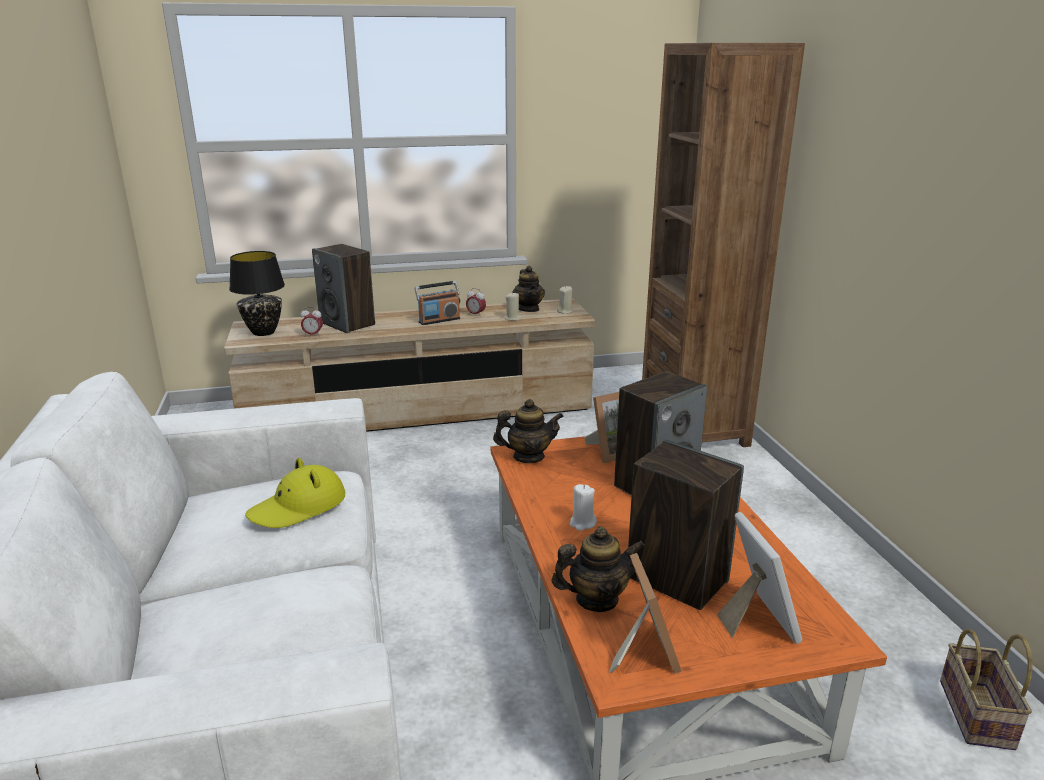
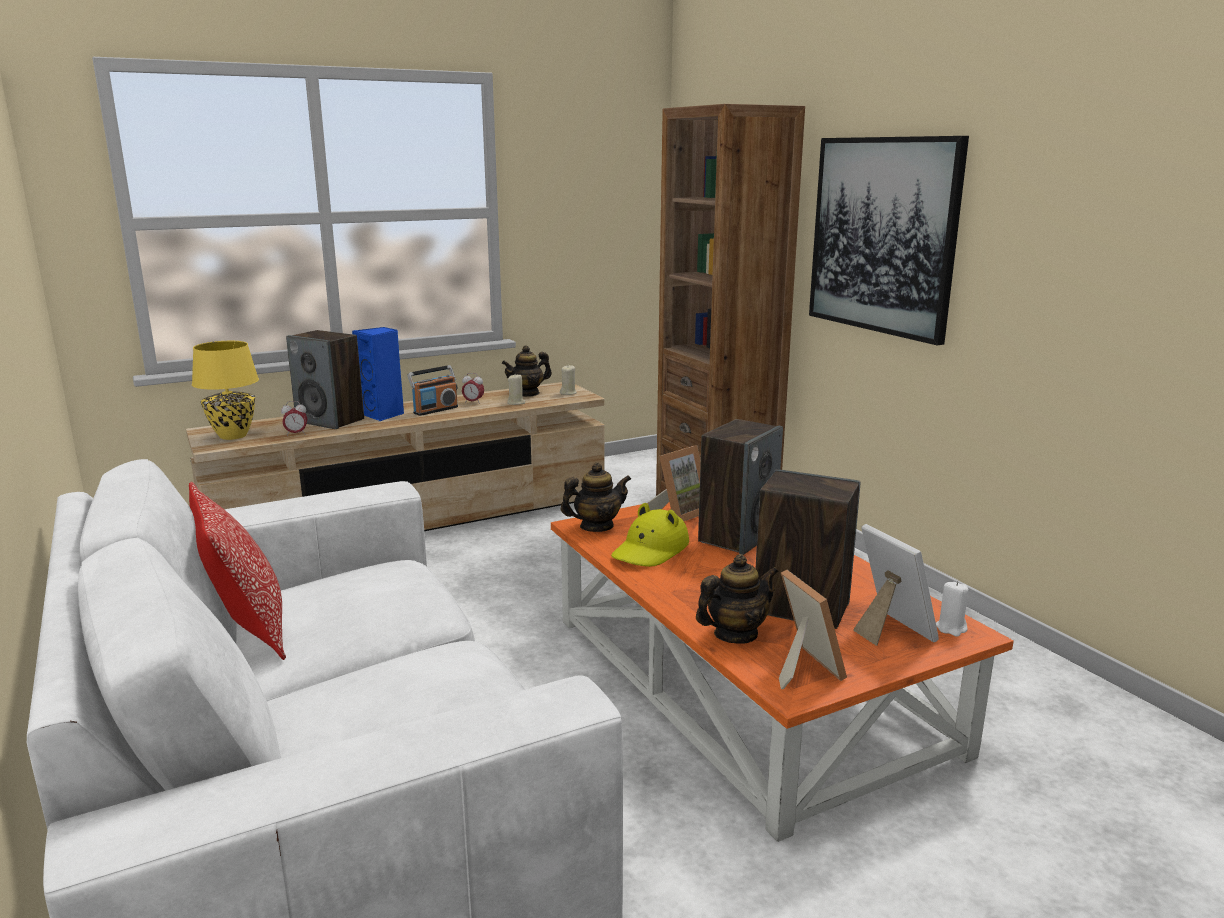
camera: 15 degrees left, 5 degrees down
black table lamp [229,251,285,336] -> yellow table lamp [192,341,259,440]
yellow hat [245,458,345,528] -> yellow hat moved to [611,503,689,567]
teapot [513,266,545,312] -> teapot turned 90 degrees clockwise [502,345,552,397]
white candle [570,484,597,531] -> white candle moved to [936,581,969,636]
basket [940,629,1032,750] -> none
none -> pillow [189,482,286,660]
none -> blue speaker [352,327,404,421]
none -> picture [809,136,969,345]

